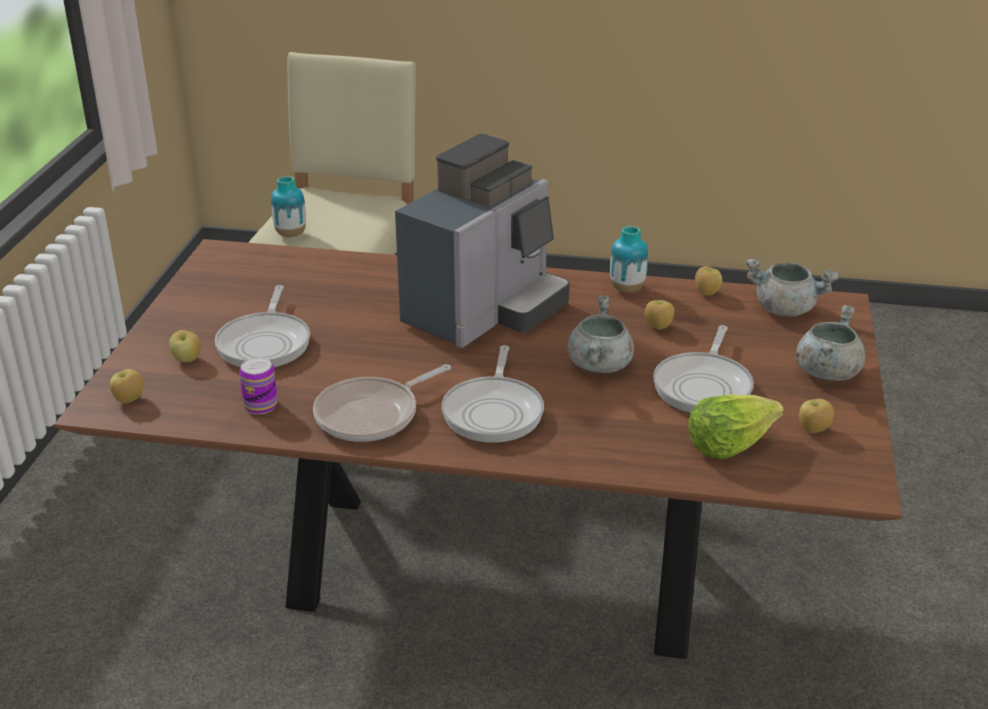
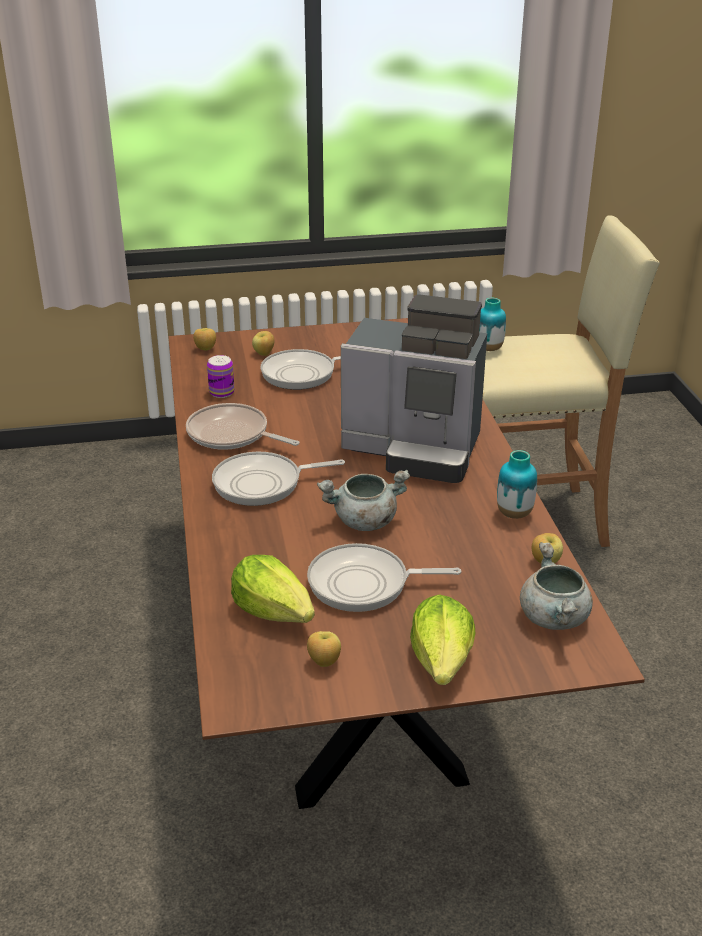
camera: 70 degrees right, 0 degrees up
apple [645,300,675,330] -> none
grey cooking pot [796,305,866,381] -> lettuce [410,594,475,685]

